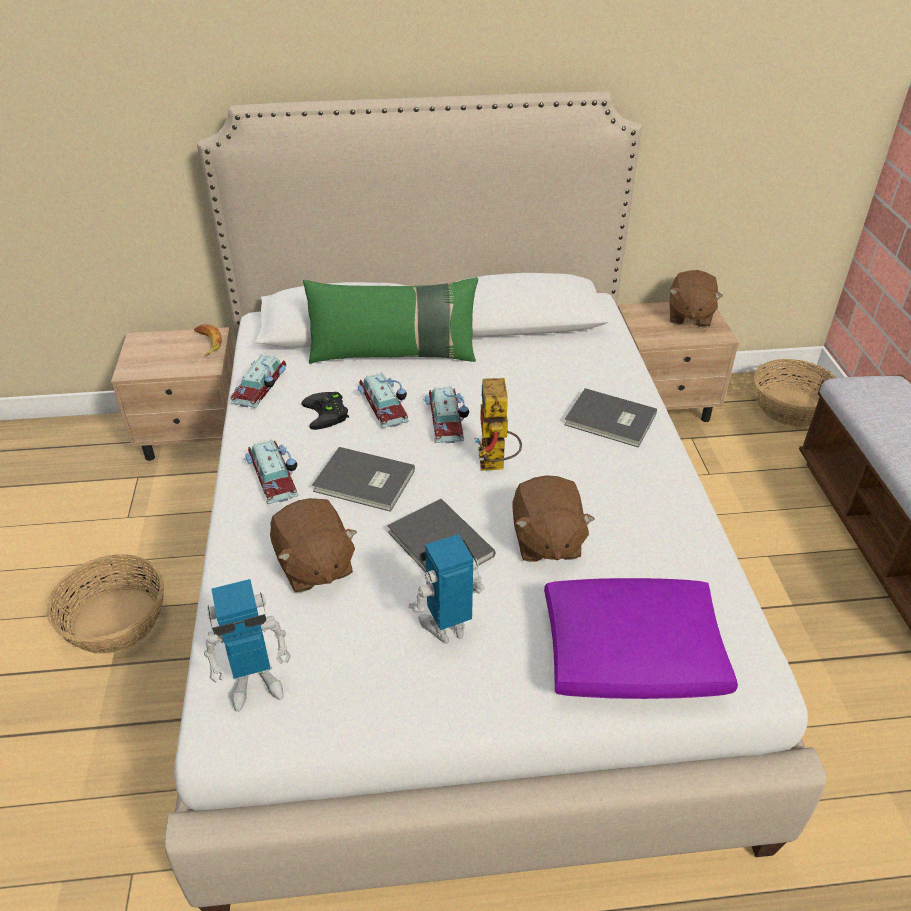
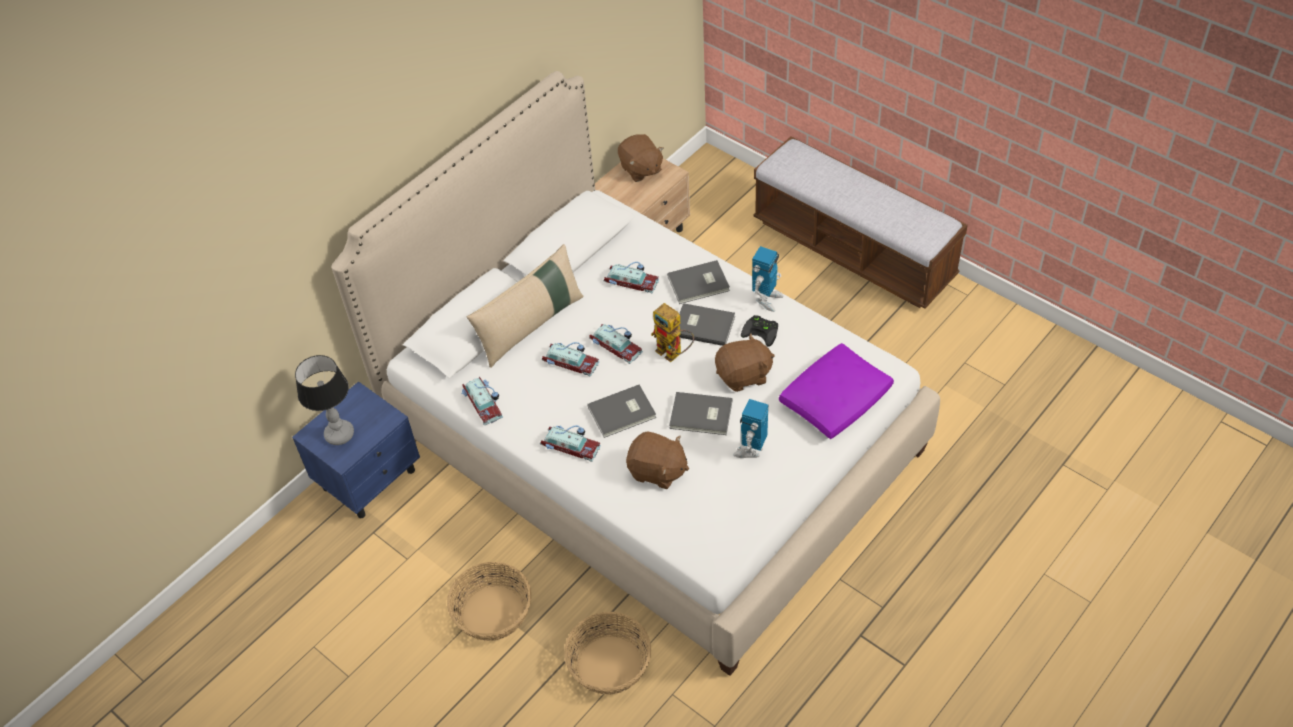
camera: 40 degrees left, 10 degrees up
beige nightstand [111,327,234,461] -> blue nightstand [292,381,420,518]
banana [194,324,222,356] -> none
toy robot [204,579,291,712] -> toy robot moved to [752,246,784,312]
black game controller [301,392,349,430] -> black game controller moved to [741,315,778,347]
green pillow [303,277,478,364] -> beige pillow [467,244,584,368]
brown plush toy [513,475,595,562] -> brown plush toy turned 60 degrees counterclockwise [715,333,775,392]
basket [754,359,836,427] -> basket moved to [564,612,651,695]
none -> table lamp [295,355,354,445]
none -> toy car [603,262,659,293]
none -> grey book [679,303,735,346]

